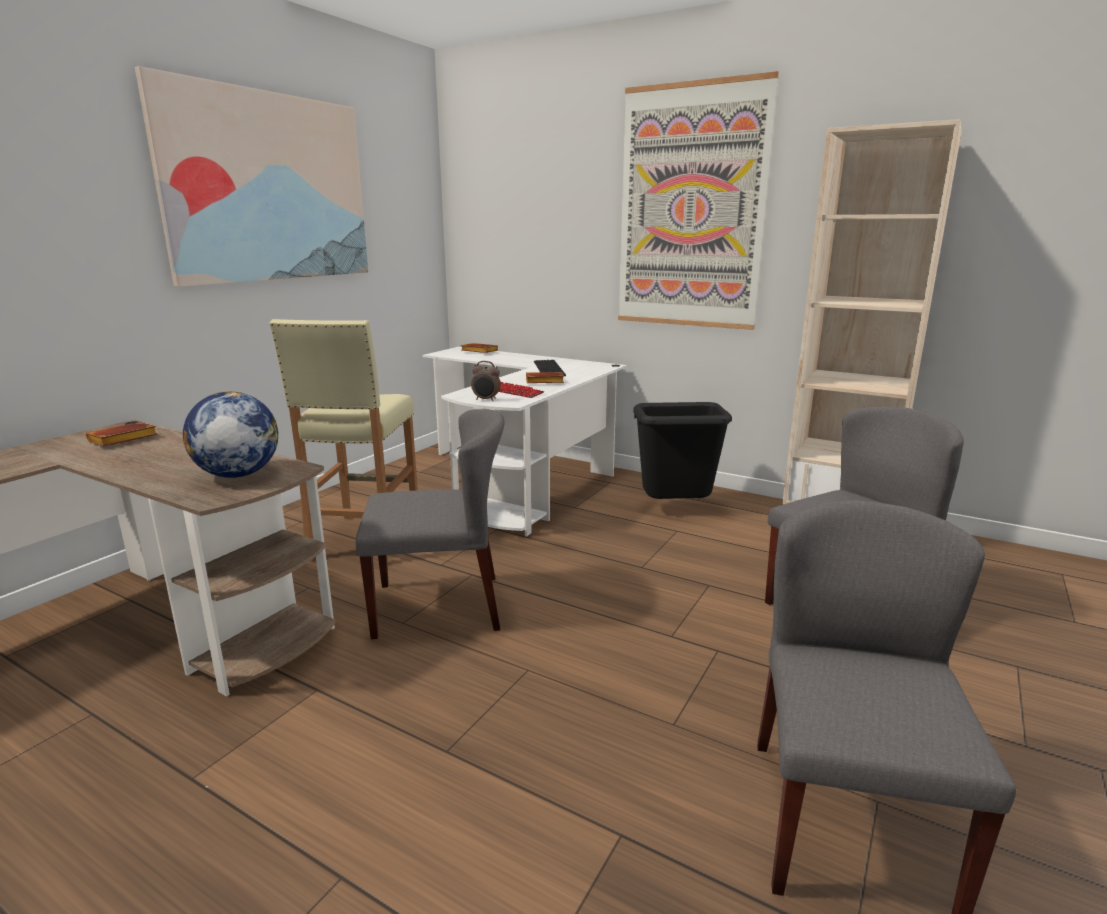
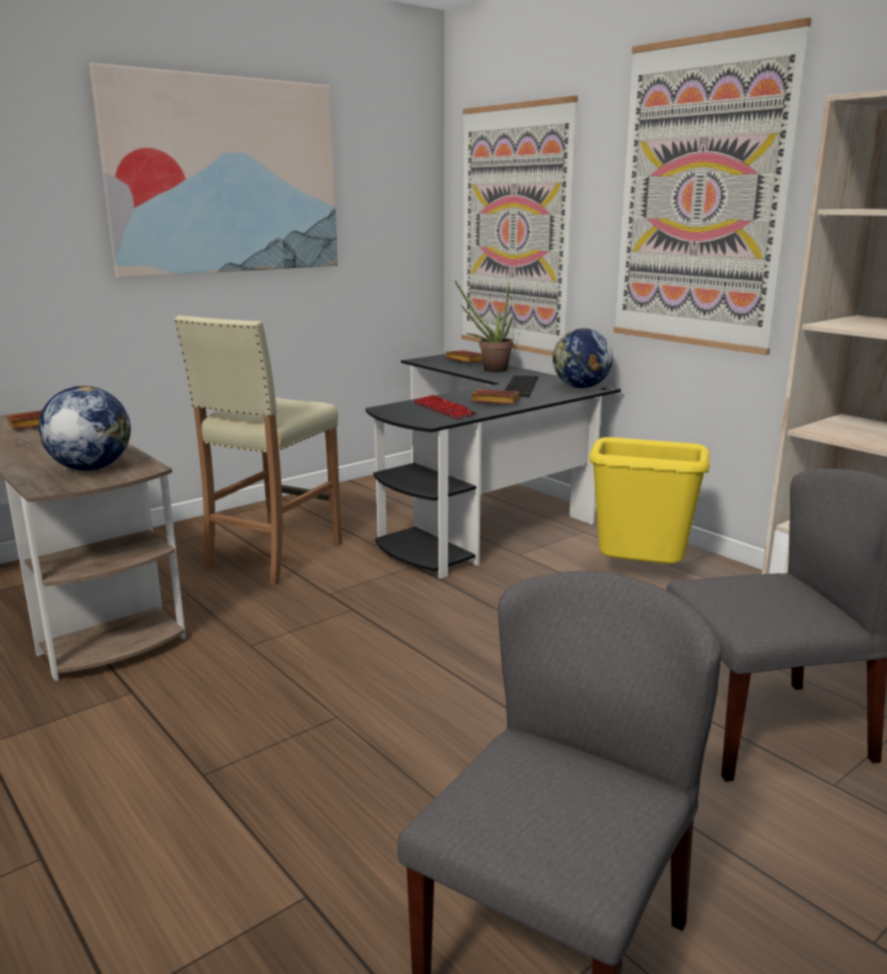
camera: 20 degrees right, 0 degrees up
grey chair [356,409,505,639] -> none
white desk [423,347,627,537] -> black desk [366,354,621,579]
alarm clock [471,361,501,401] -> none
black trash can [633,402,732,499] -> yellow trash can [589,437,710,564]
none -> potted plant [455,280,513,372]
none -> picture [461,96,578,356]
none -> globe [553,328,613,388]

